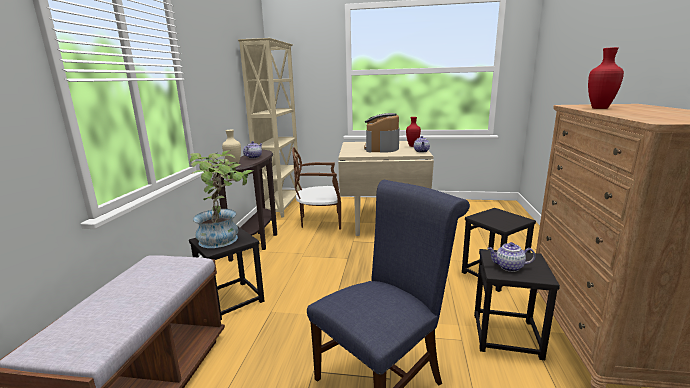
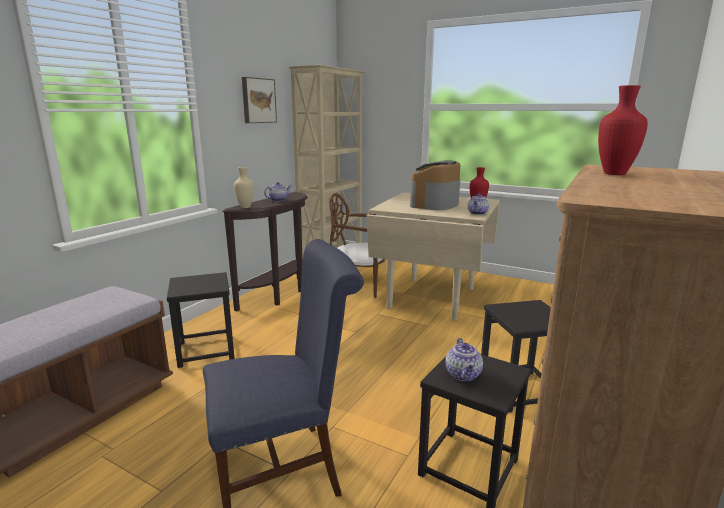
camera: 20 degrees right, 0 degrees up
potted plant [190,150,253,248] -> none
teapot [487,242,535,272] -> teapot turned 120 degrees counterclockwise [445,338,483,381]
none -> picture [242,77,277,123]

